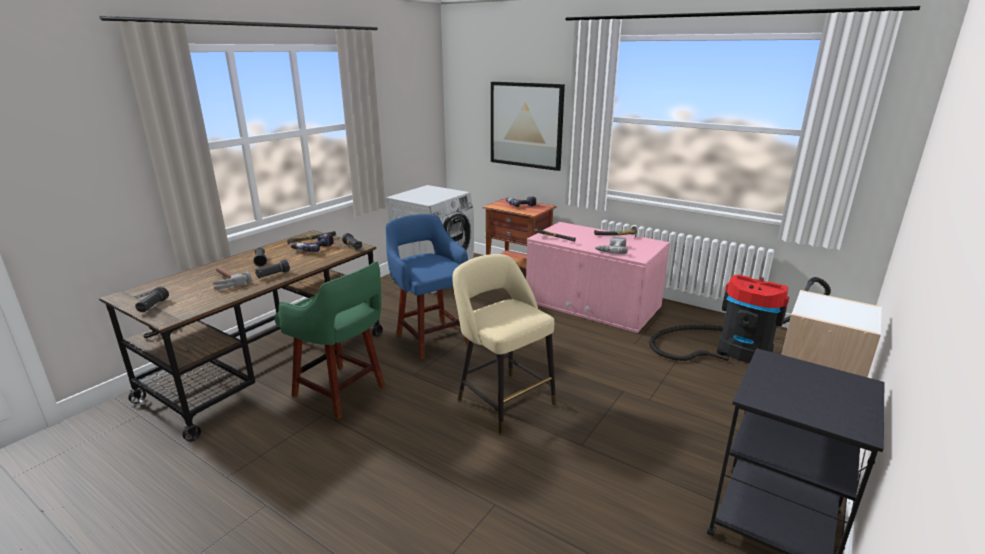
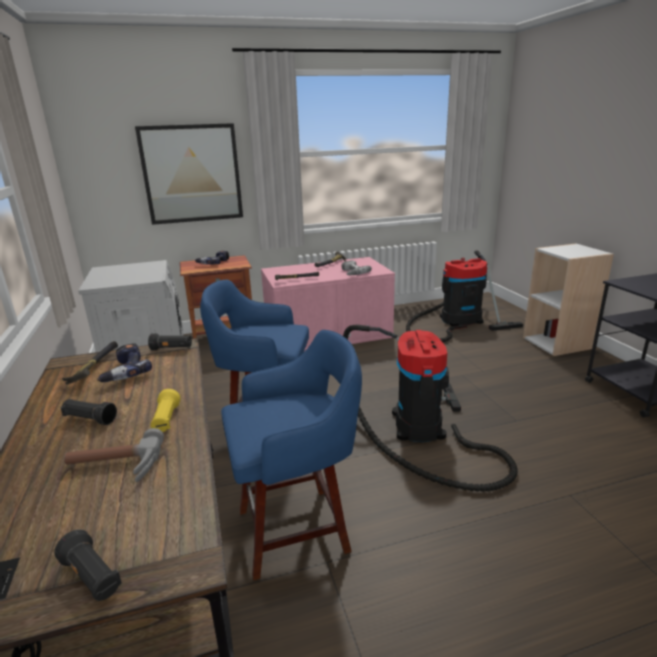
camera: 50 degrees left, 0 degrees up
black flashlight [255,259,290,278] -> yellow flashlight [151,389,180,432]
green stool [274,262,386,420] -> blue stool [221,330,362,580]
beige stool [452,254,556,434] -> vacuum cleaner [343,325,518,492]

